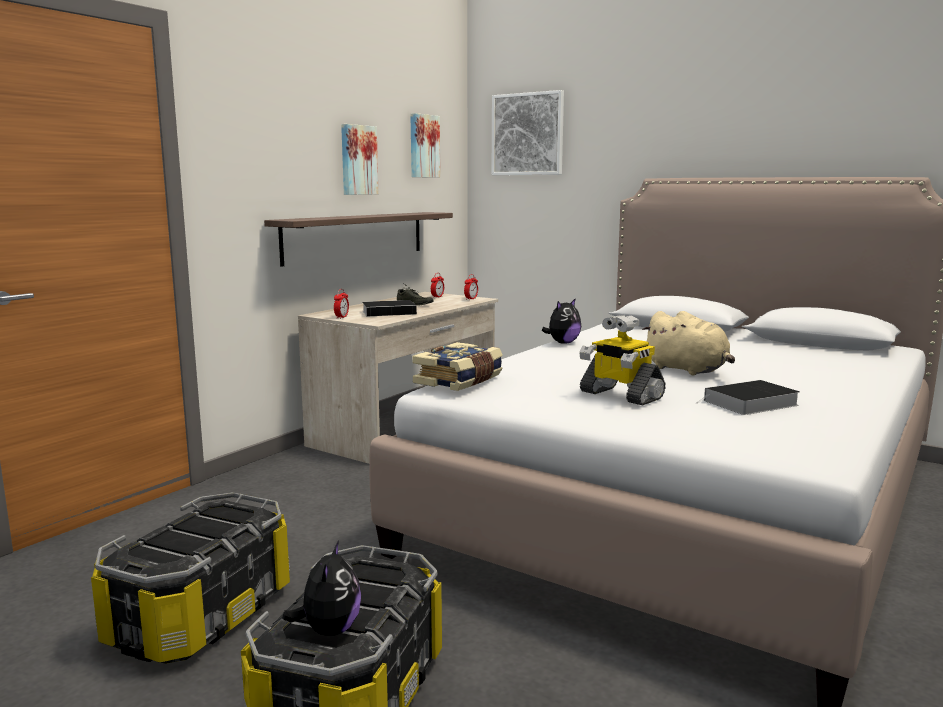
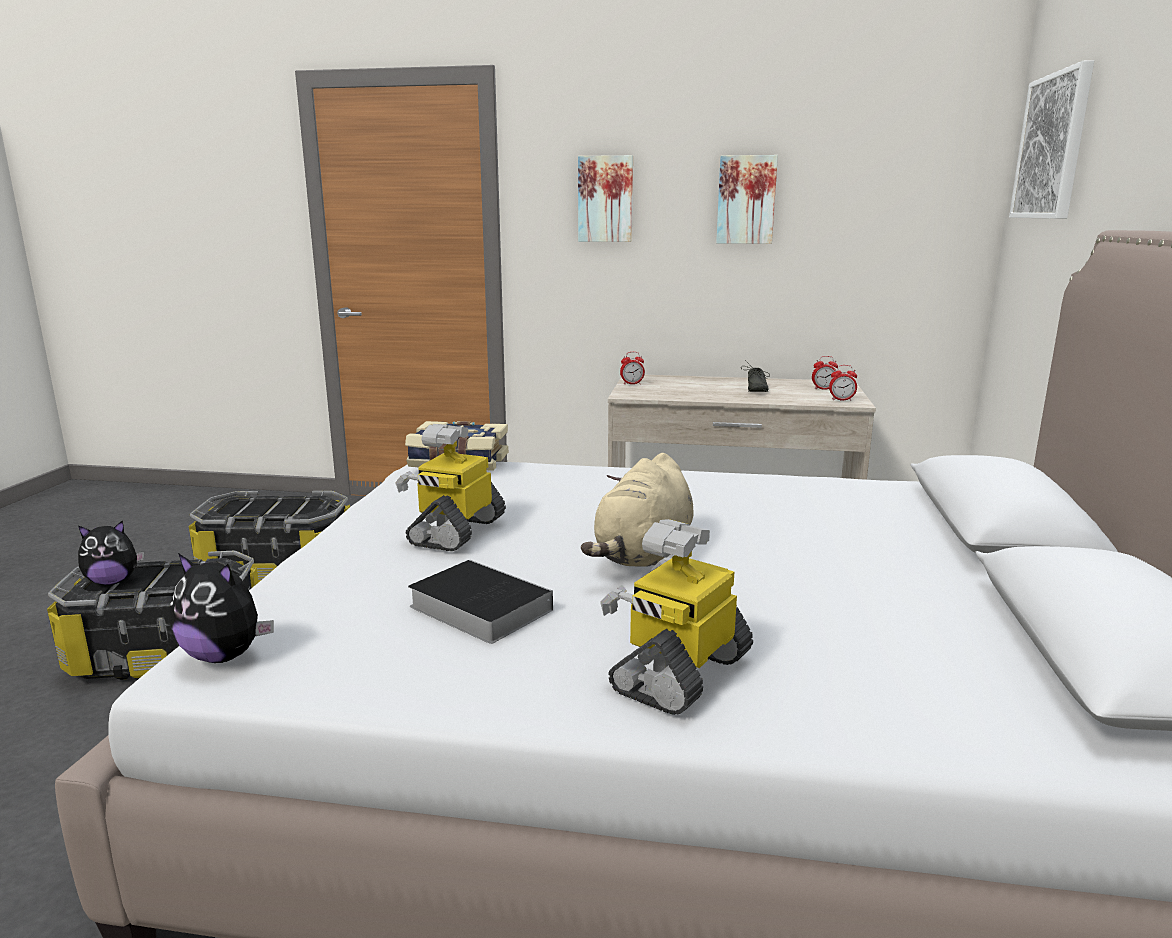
camera: 65 degrees right, 5 degrees up
shelf [264,212,453,267] -> none
book [362,300,424,317] -> none
picture [410,113,440,178] -> picture moved to [578,155,633,242]
plush toy [542,299,581,344] -> plush toy moved to [170,553,274,663]
none -> toy robot [600,519,753,715]

